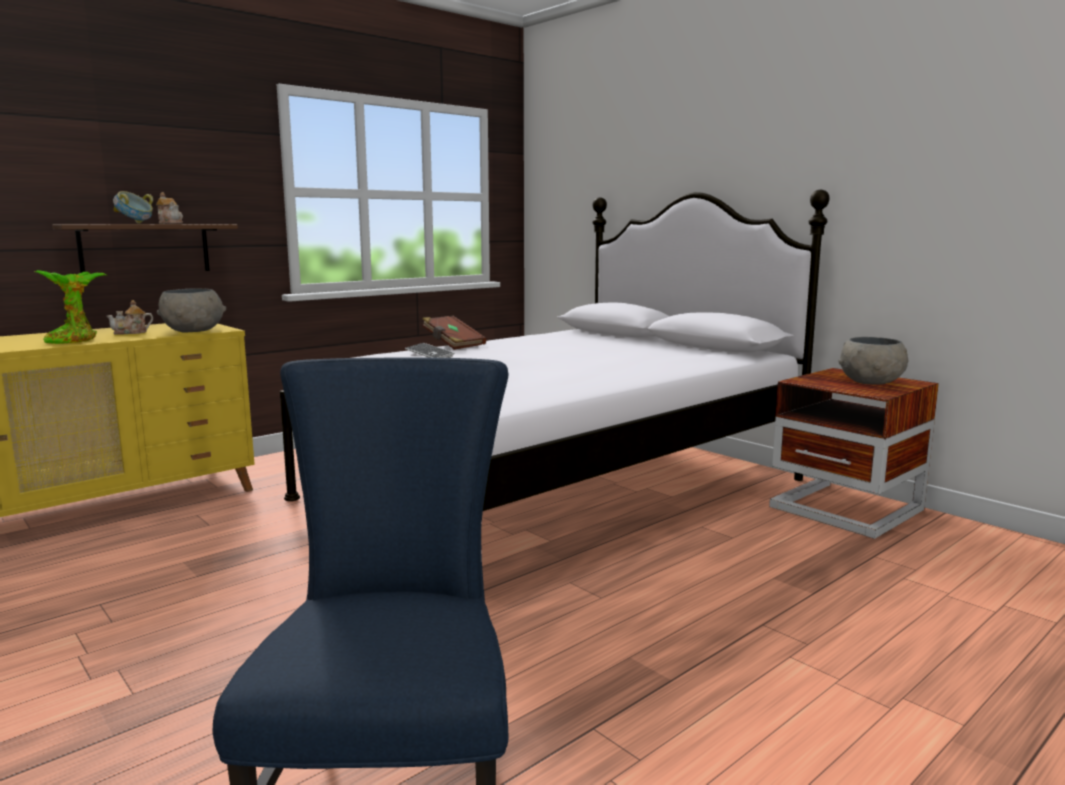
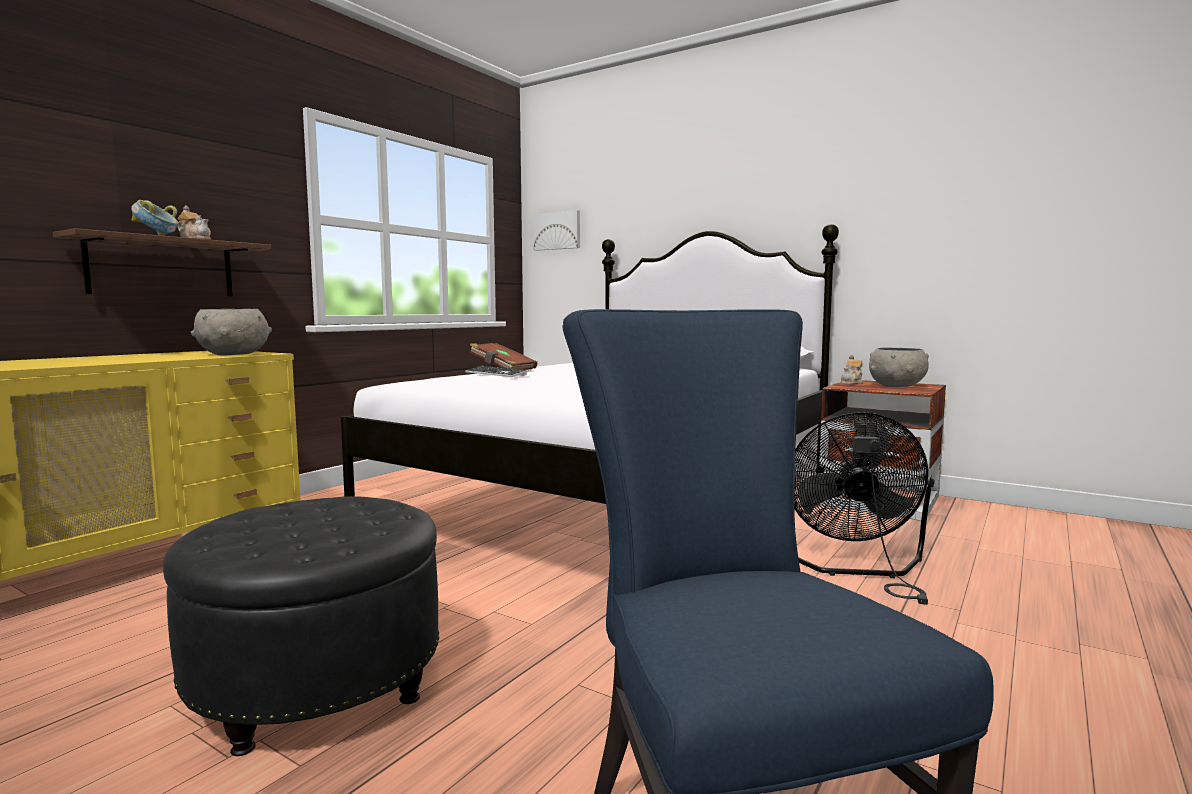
camera: 15 degrees left, 5 degrees down
potted plant [34,270,107,344] -> none
teapot [106,300,153,335] -> teapot moved to [841,355,863,384]
none -> black ottoman [163,496,439,756]
none -> picture [533,210,580,251]
none -> black fan [794,413,935,605]

